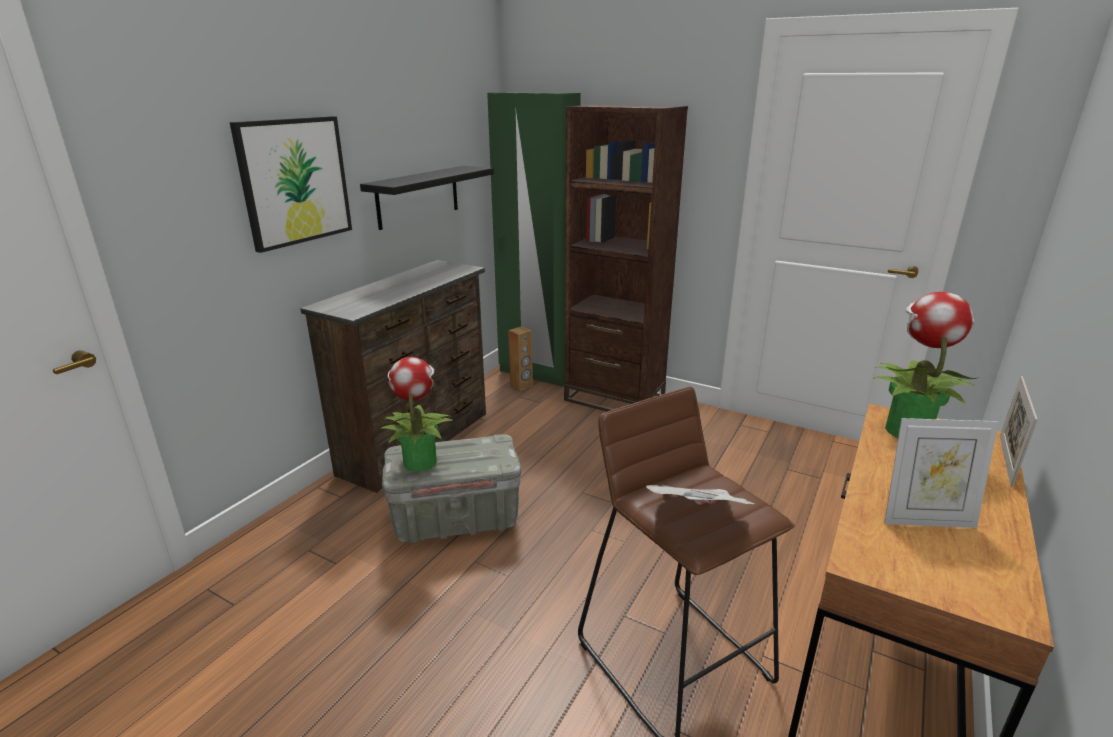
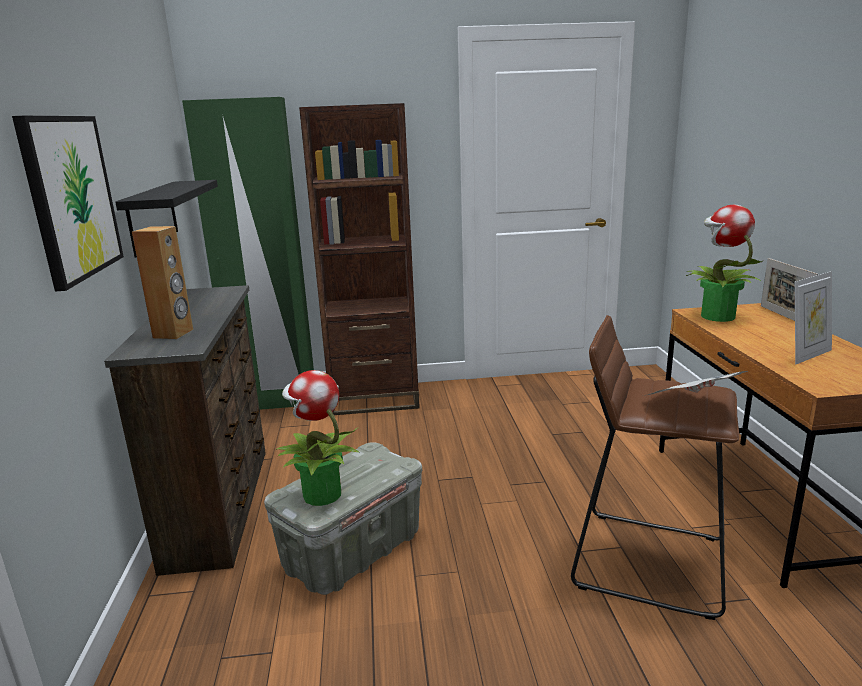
camera: 35 degrees left, 5 degrees down
brown speaker [508,326,533,391] -> brown speaker moved to [132,226,193,339]

